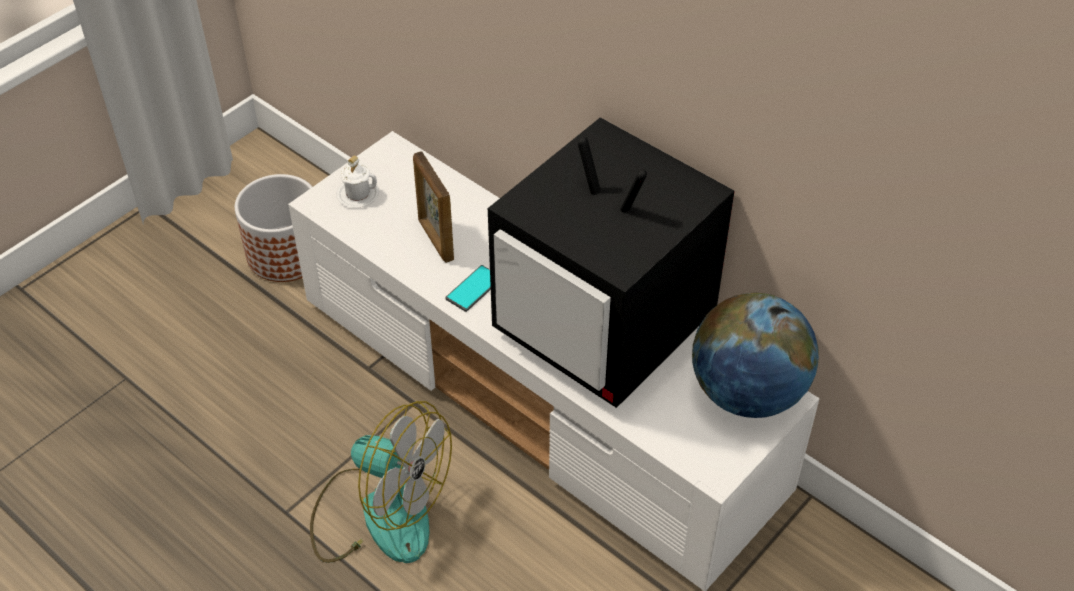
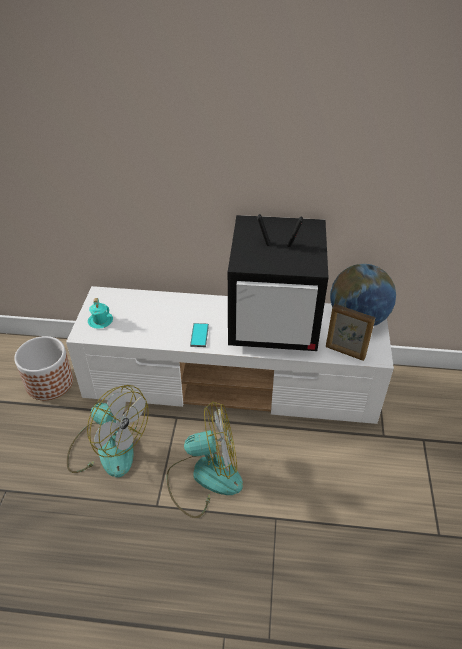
camera: 35 degrees left, 5 degrees down
white mug [336,155,379,208] -> turquoise mug [88,298,113,329]
picture frame [413,151,454,263] -> picture frame moved to [326,304,375,361]
none -> fan [67,385,149,477]

